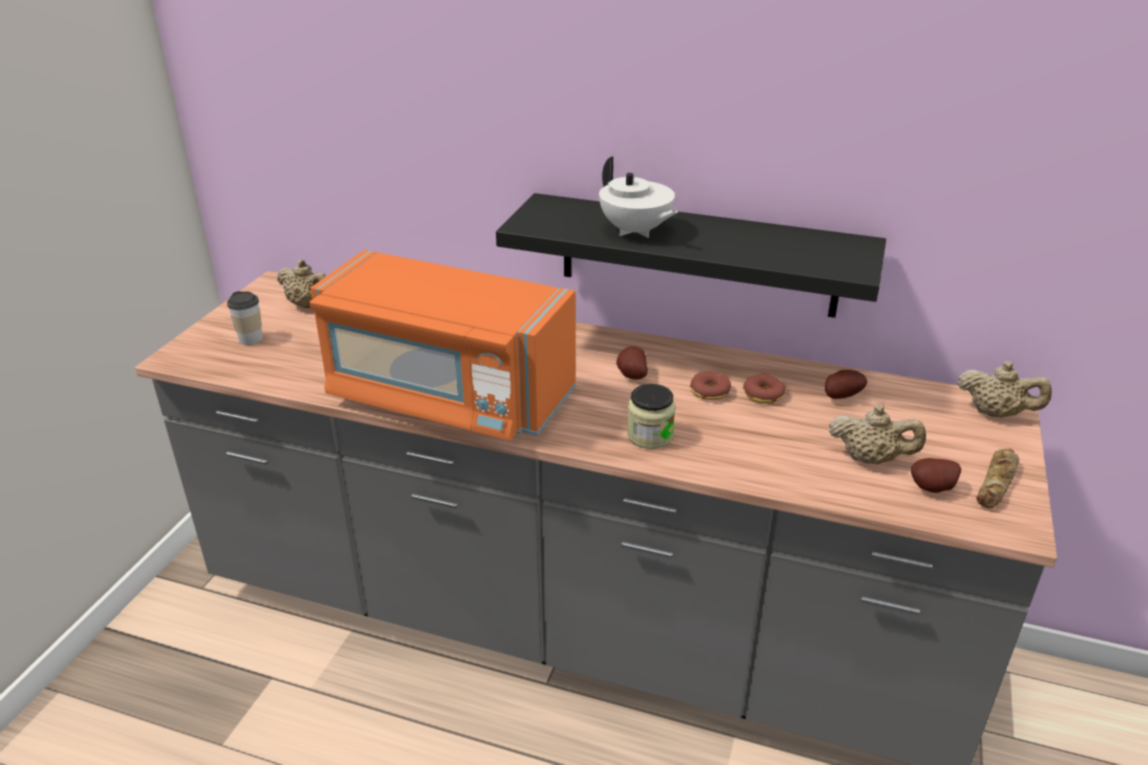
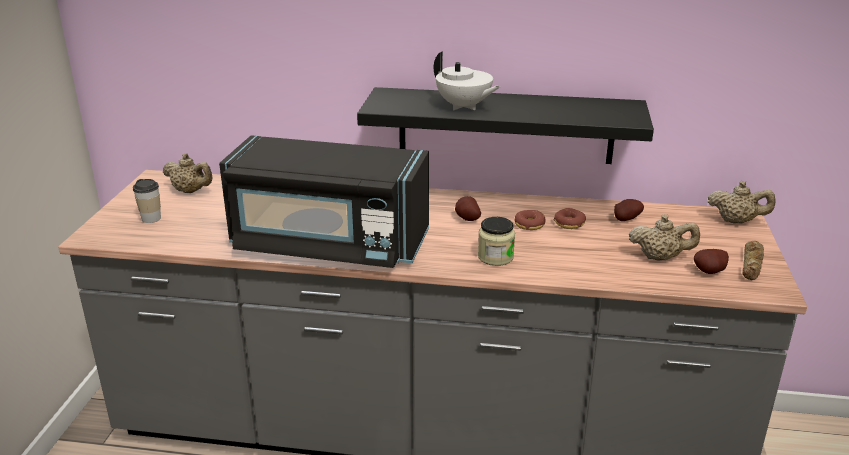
camera: 10 degrees left, 5 degrees down
orange microwave [310,250,576,441] -> black microwave [219,135,429,268]

